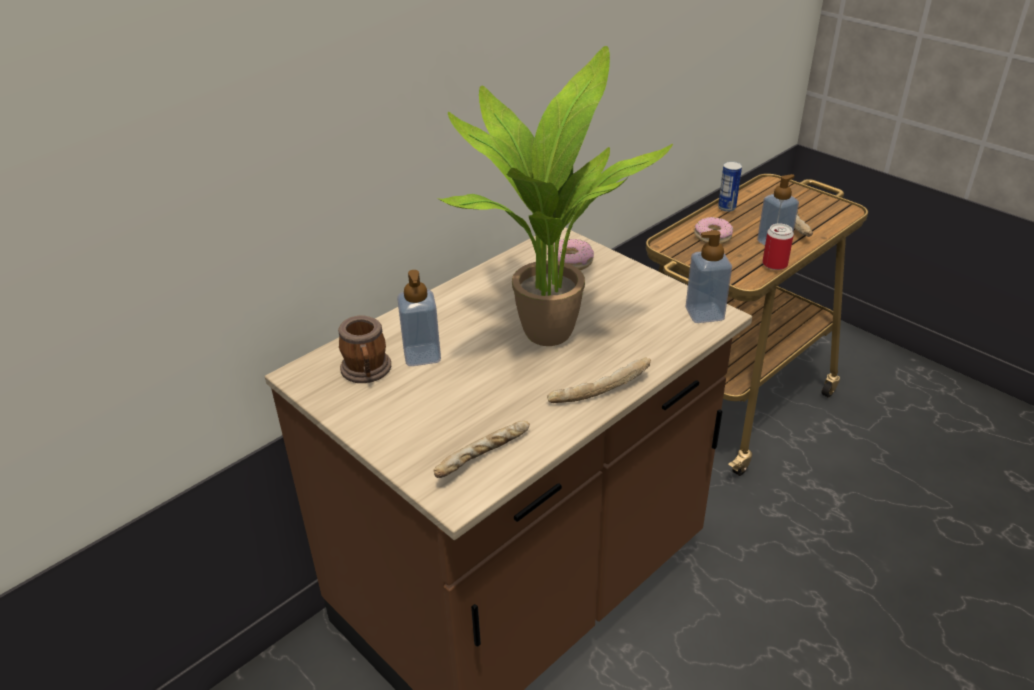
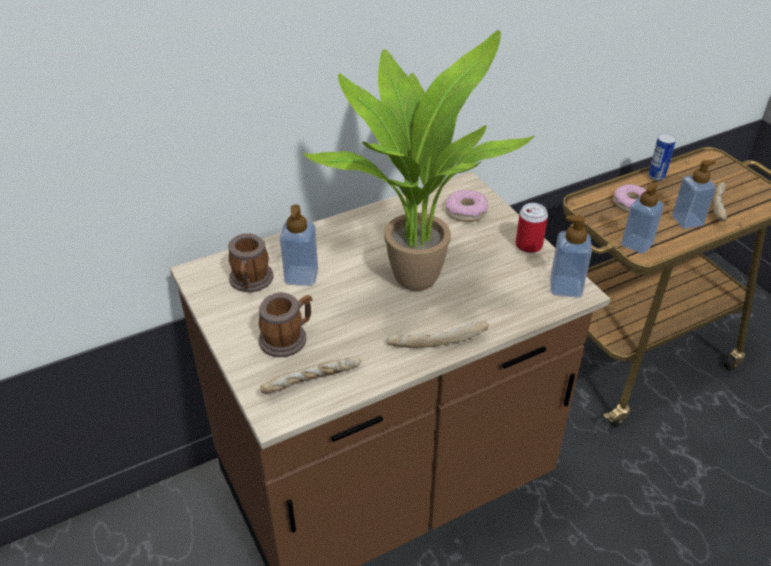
camera: 15 degrees right, 5 degrees up
can [762,224,794,270] -> can moved to [516,203,548,253]
none -> mug [259,292,312,357]
none -> soap dispenser [621,182,664,254]

